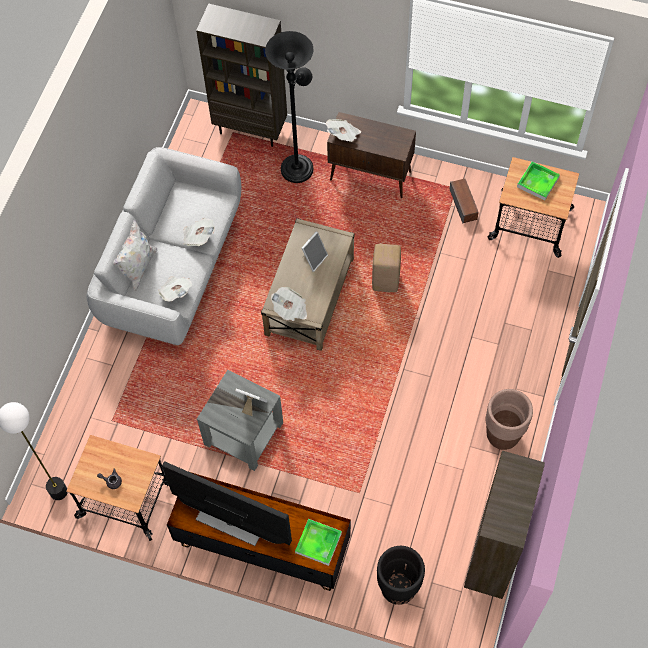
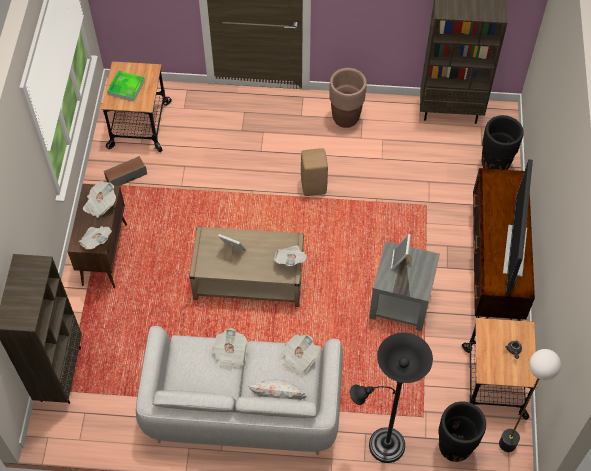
camera: 105 degrees left, 5 degrees down
black floor lamp [265,31,314,183] -> black floor lamp moved to [350,332,433,463]
tray [295,519,342,566] -> none
beige stool [372,244,401,292] -> beige stool moved to [301,148,328,196]
none -> newspaper [83,181,116,218]
none -> black planter [438,401,486,462]

